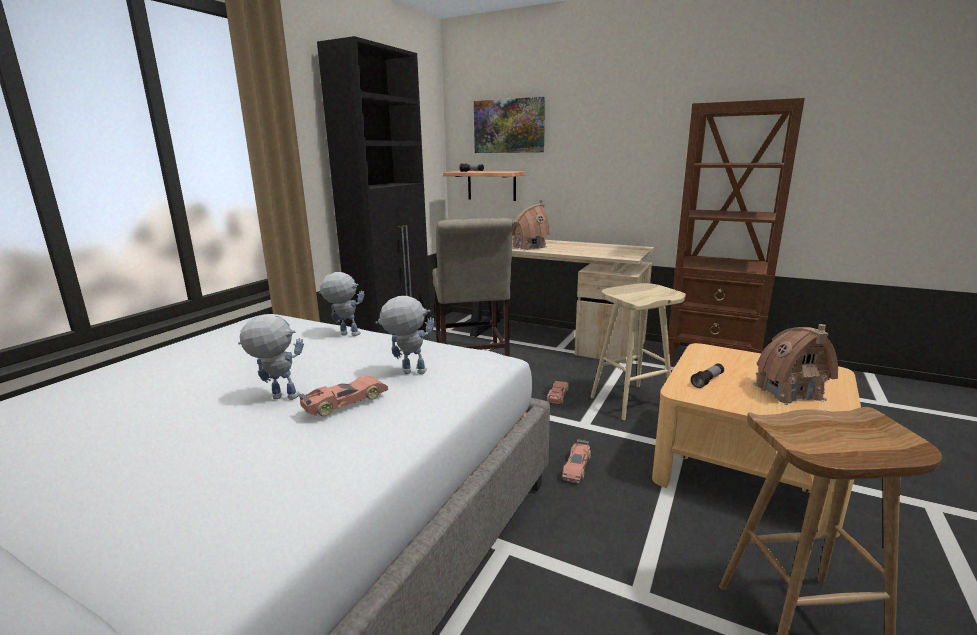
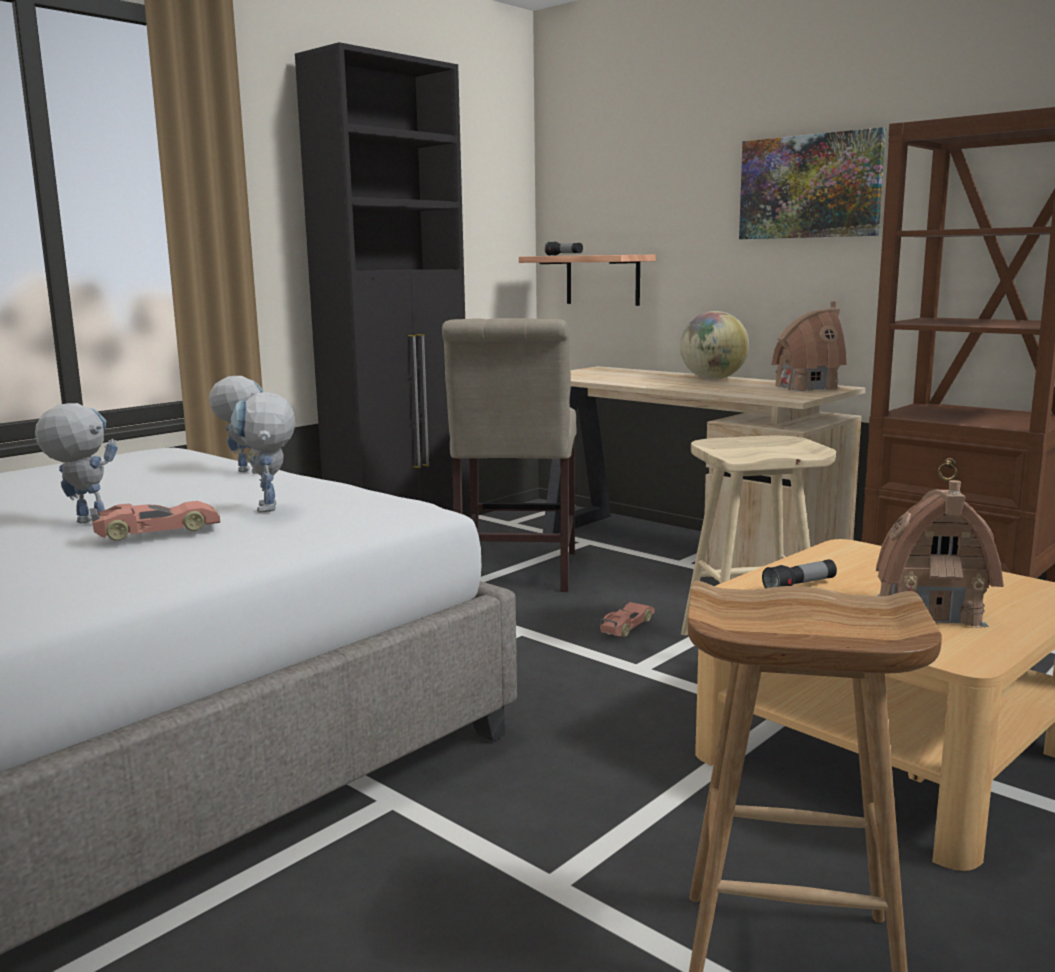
camera: 15 degrees right, 5 degrees down
toy robot [375,296,435,374] -> toy robot turned 120 degrees counterclockwise [231,392,296,513]
picture [474,97,545,153] -> picture moved to [739,127,886,239]
toy house [512,200,550,250] -> toy house moved to [771,301,847,392]
toy car [562,439,591,483] -> none
none -> globe [680,311,749,380]

